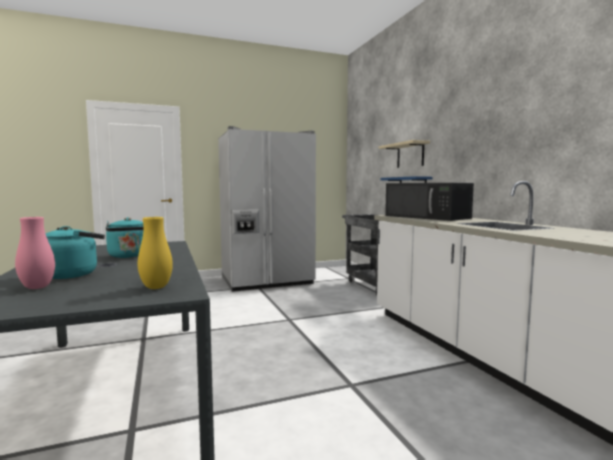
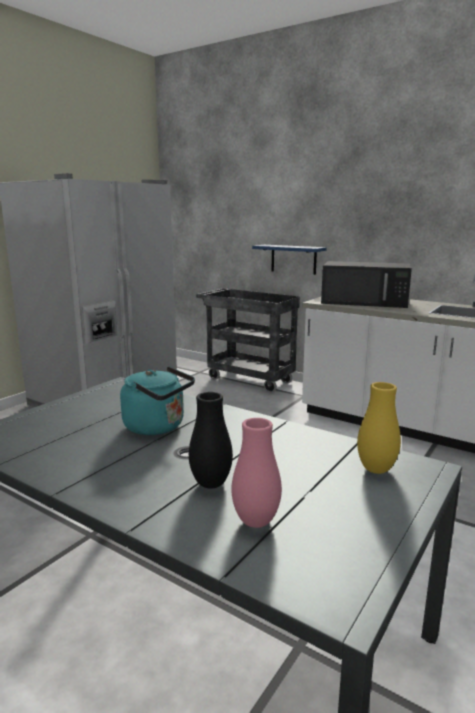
camera: 35 degrees left, 10 degrees up
turquoise kettle [45,226,105,279] -> black vase [189,392,233,489]
beige shelf [379,140,430,168] -> none

